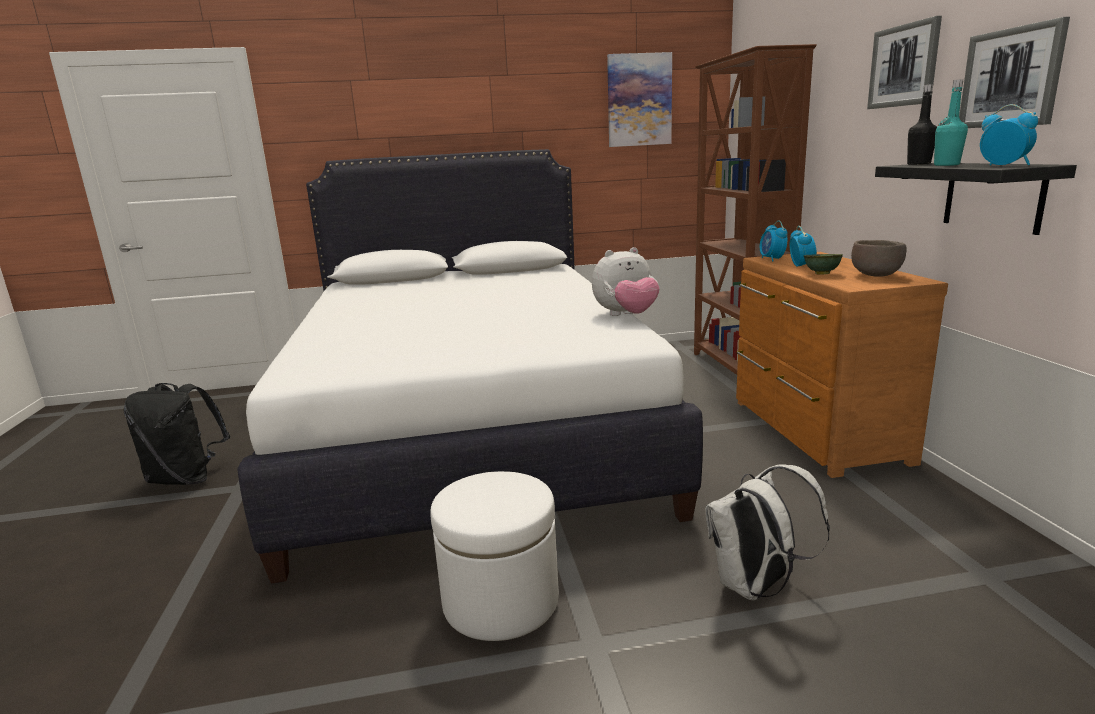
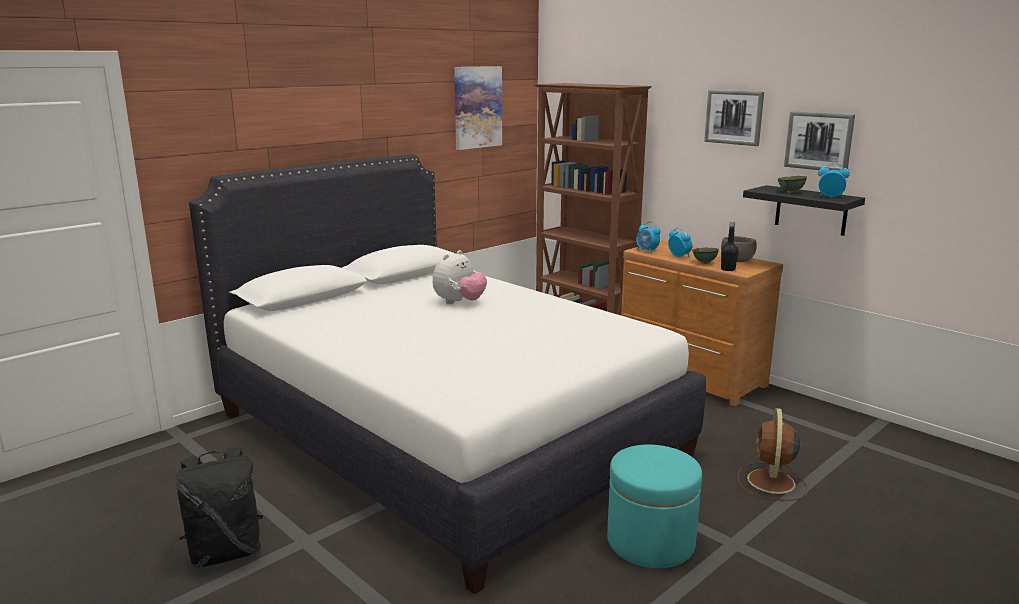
camera: 35 degrees left, 0 degrees up
white ottoman [430,471,559,641] -> turquoise ottoman [607,445,702,568]
plush toy [592,247,660,316] -> plush toy moved to [433,250,487,304]
white backpack [705,464,830,601] -> brown fan [738,408,808,501]
black bottle [907,84,937,165] -> black bottle moved to [721,221,739,271]
turquoise bottle [934,79,968,166] -> green bowl [778,176,807,193]

